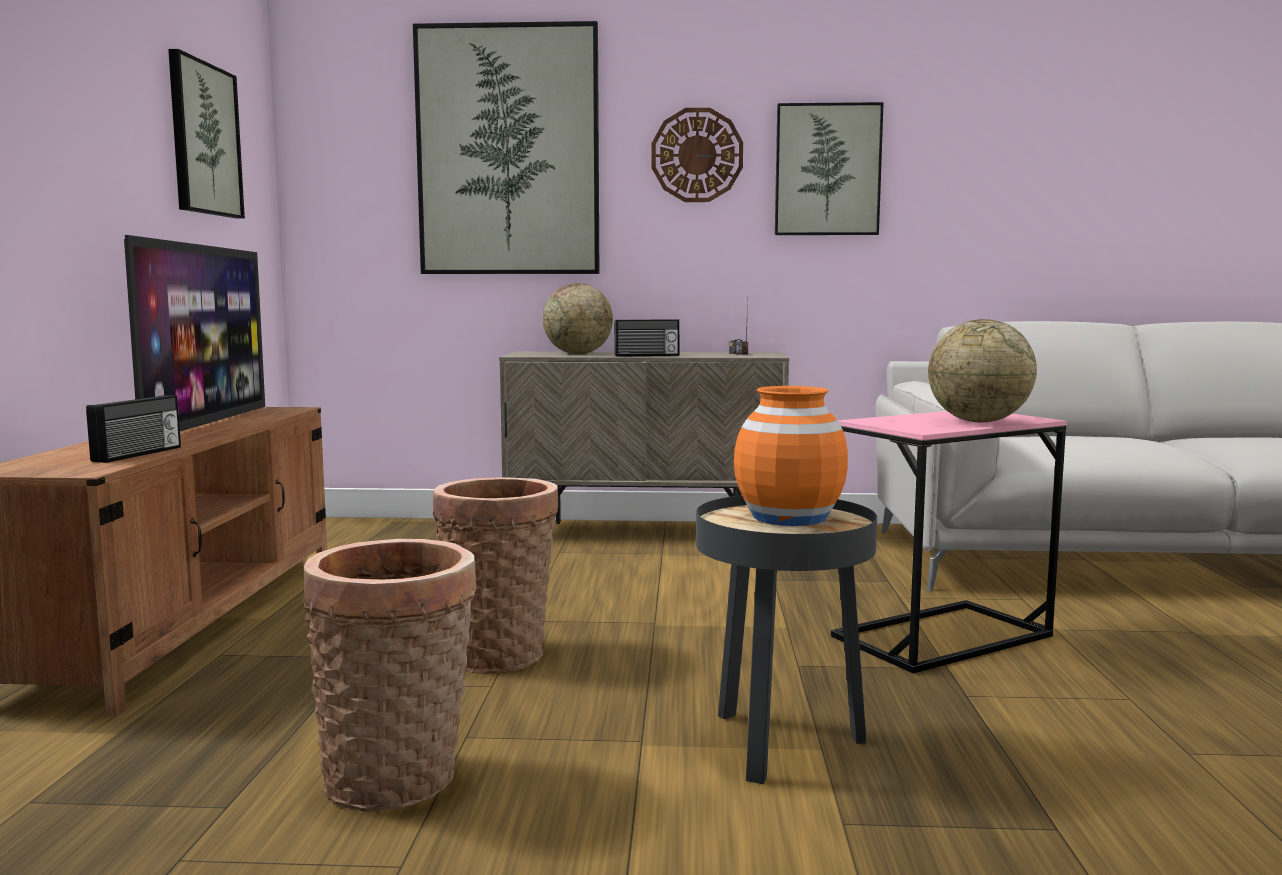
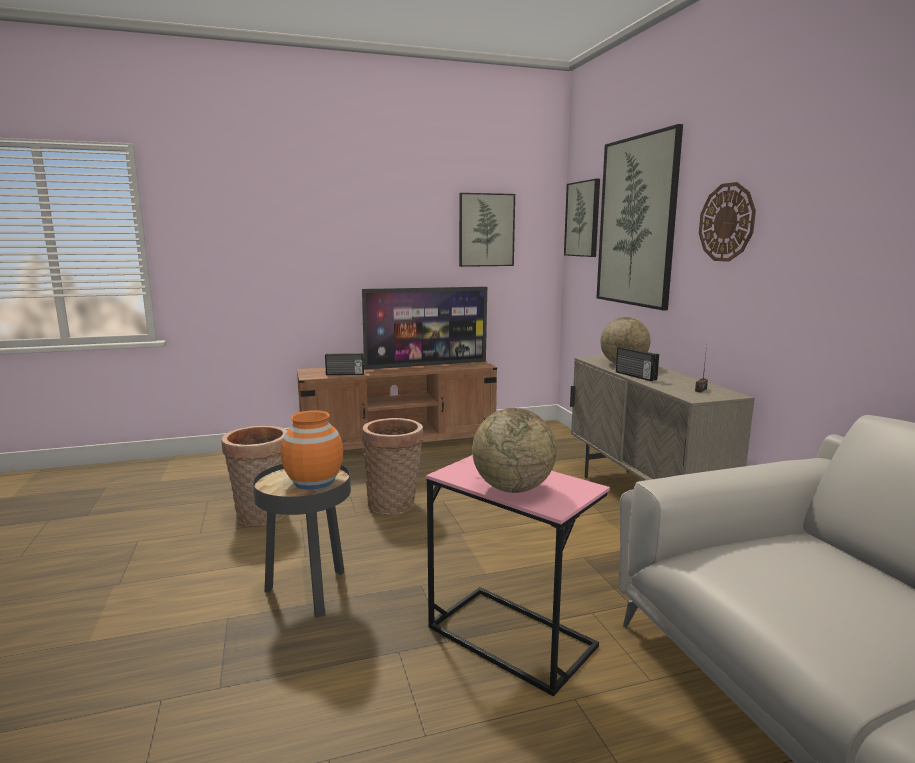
camera: 70 degrees right, 5 degrees up
picture [775,102,884,235] -> picture moved to [564,179,600,257]

